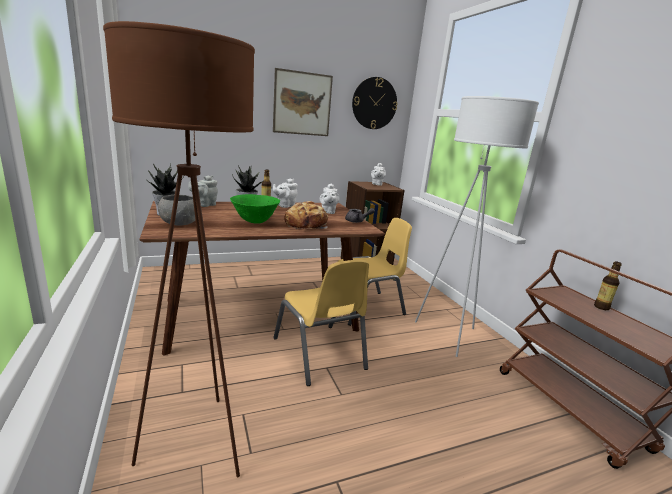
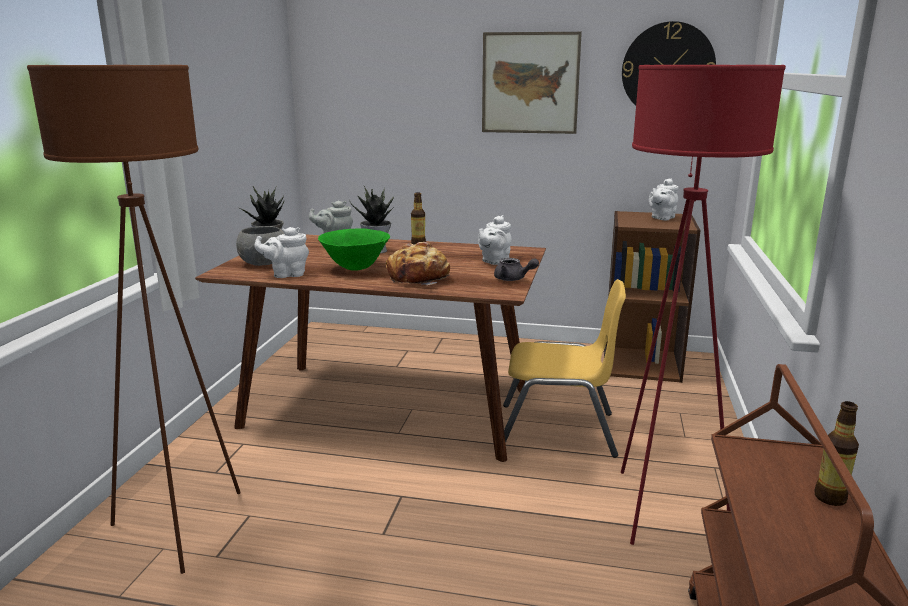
camera: 35 degrees right, 0 degrees up
white teapot [273,179,298,208] -> white teapot moved to [254,227,309,278]
yellow chair [273,260,369,386] -> none
white floor lamp [415,96,539,357] -> red floor lamp [621,65,786,545]

